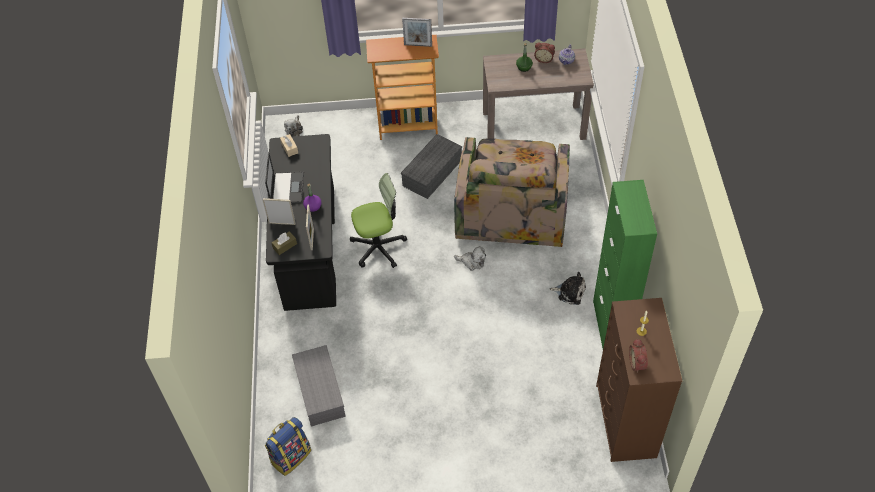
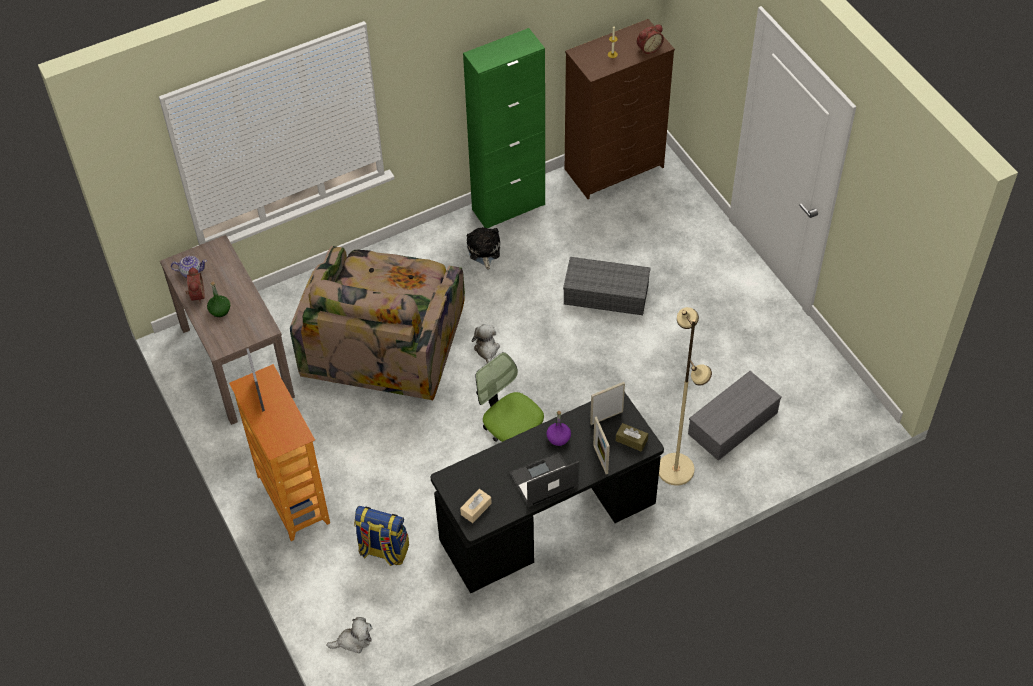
camera: 115 degrees left, 0 degrees up
backpack [265,417,311,476] -> backpack moved to [354,506,409,566]
grey storage box [401,134,462,199] -> grey storage box moved to [563,257,650,315]
armchair [454,137,570,247] -> armchair turned 120 degrees clockwise [290,246,465,400]
none -> beige floor lamp [659,307,712,486]

